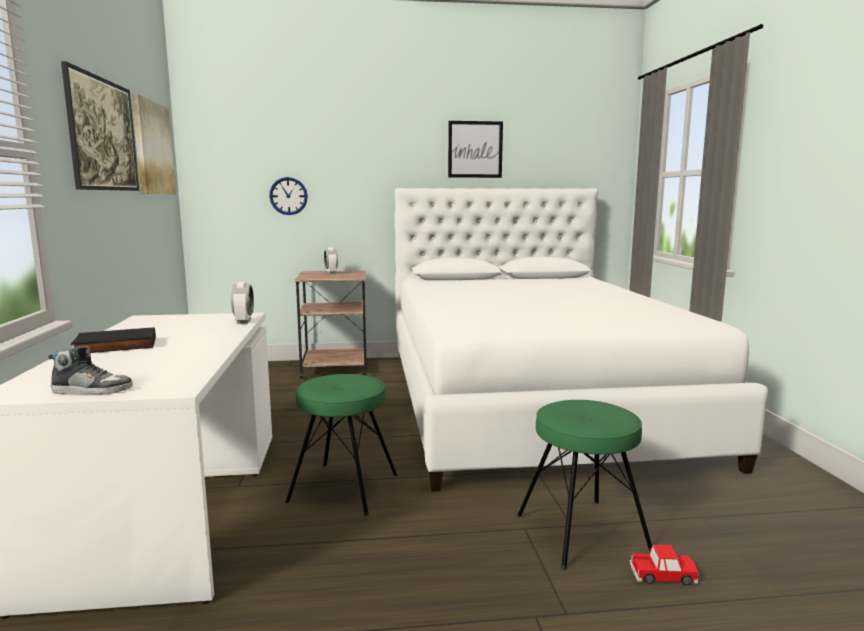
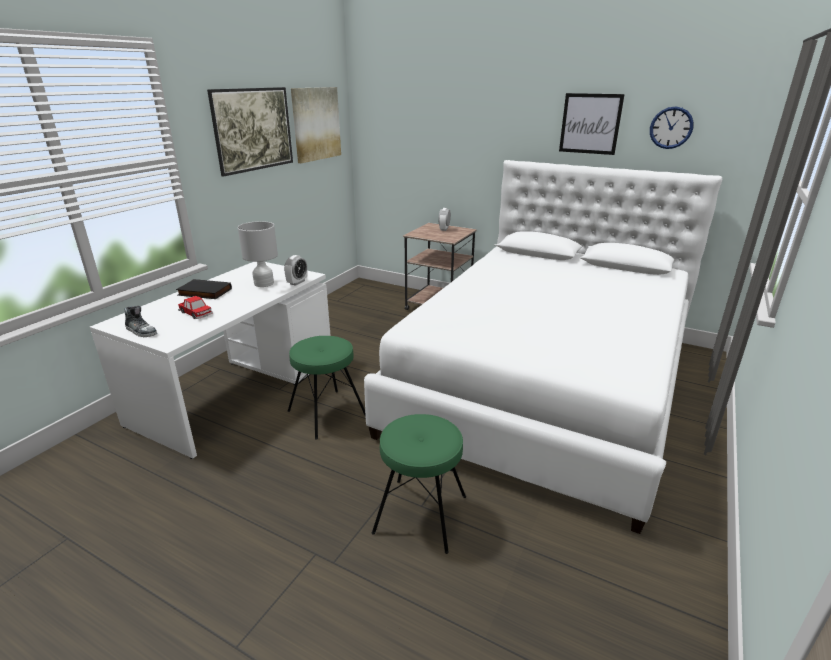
camera: 35 degrees right, 15 degrees up
wall clock [269,177,308,215] -> wall clock moved to [650,106,694,149]
toy car [629,545,699,585] -> toy car moved to [178,296,213,319]
none -> grey table lamp [238,221,278,287]

